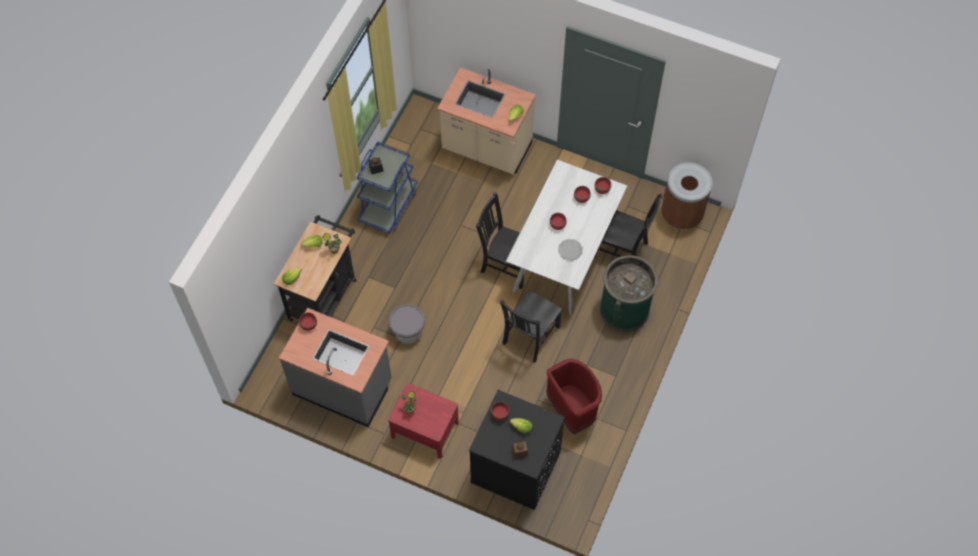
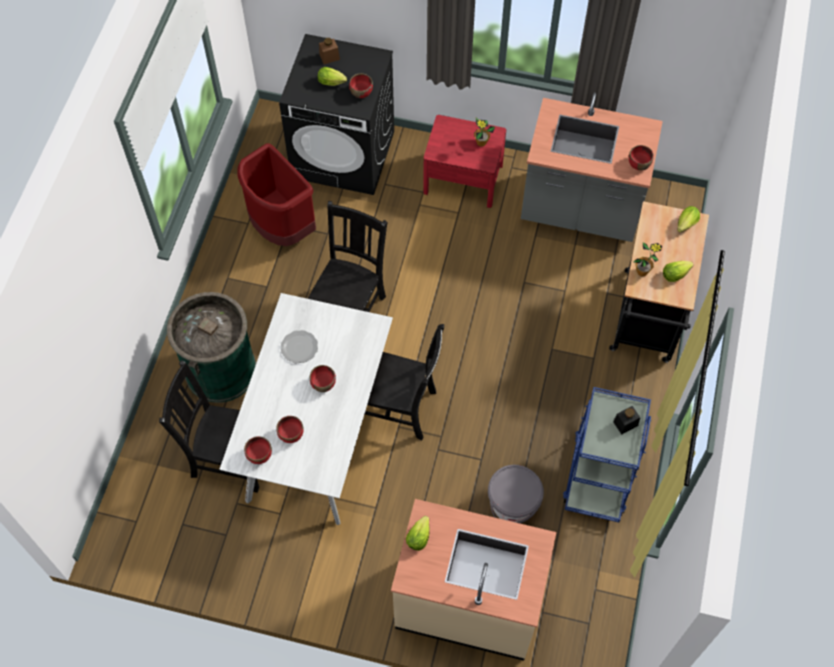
camera: 170 degrees right, 0 degrees up
grey bucket [387,304,425,344] -> grey bucket moved to [488,465,544,524]
brown trash can [661,162,713,230] -> none

